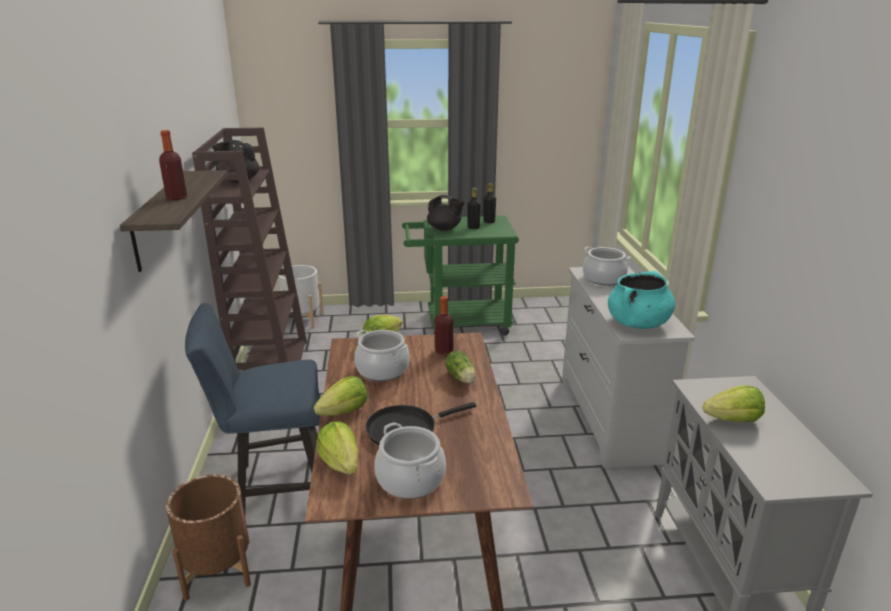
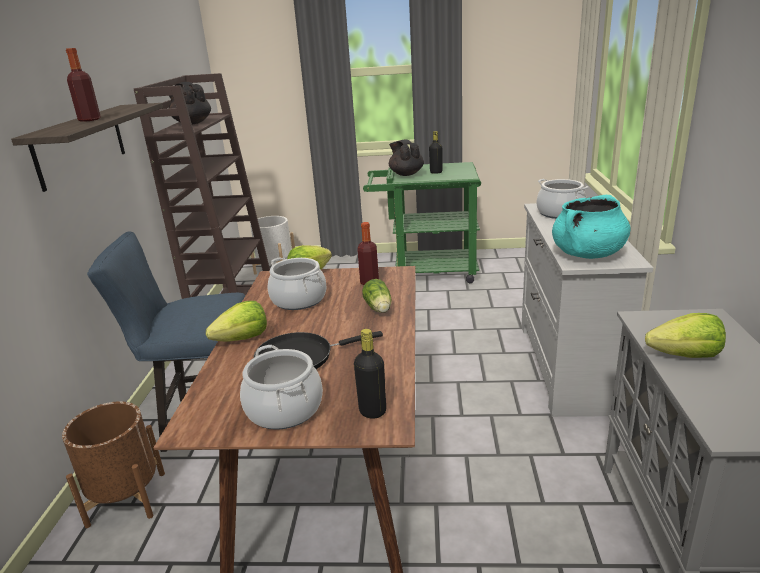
camera: 10 degrees right, 0 degrees up
lettuce [317,421,358,474] -> none
black teapot [427,195,465,231] -> black teapot turned 150 degrees counterclockwise [389,139,424,176]
black bottle [483,183,496,223] -> black bottle moved to [354,329,386,419]

